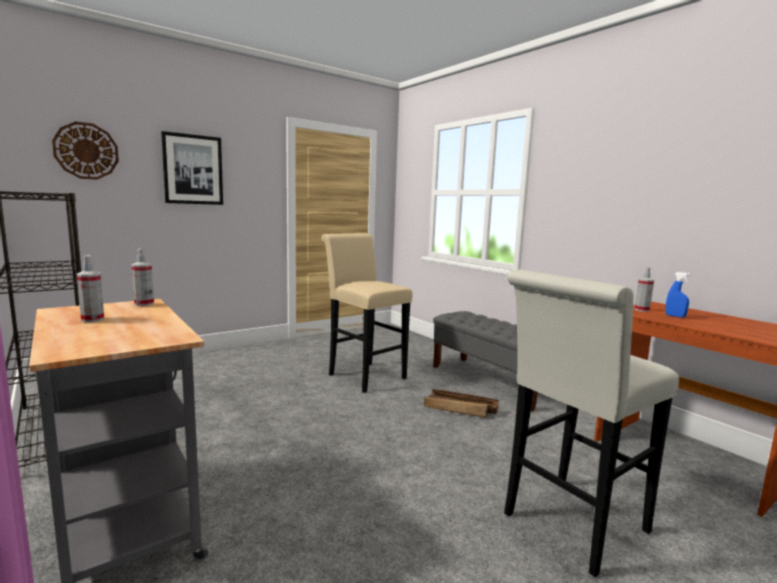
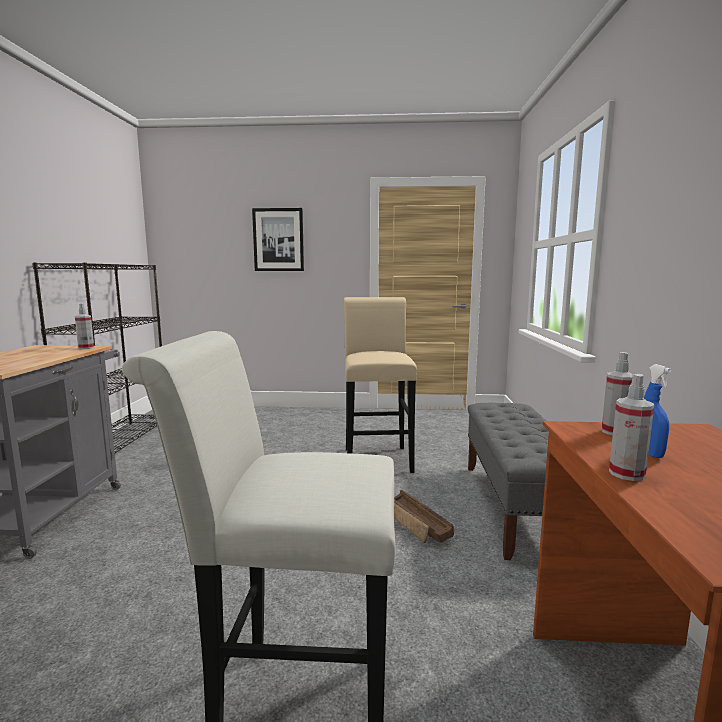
camera: 40 degrees right, 0 degrees up
wall clock [52,122,119,180] -> none
spray bottle [77,255,104,322] -> spray bottle moved to [609,374,654,481]

